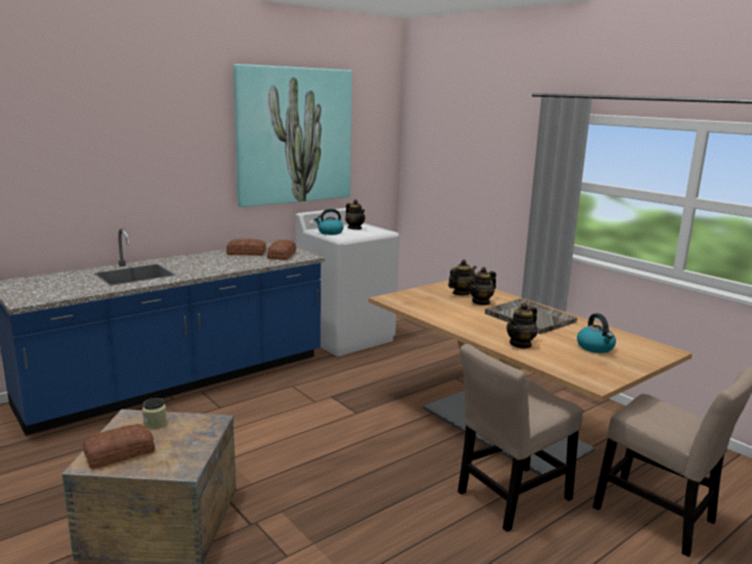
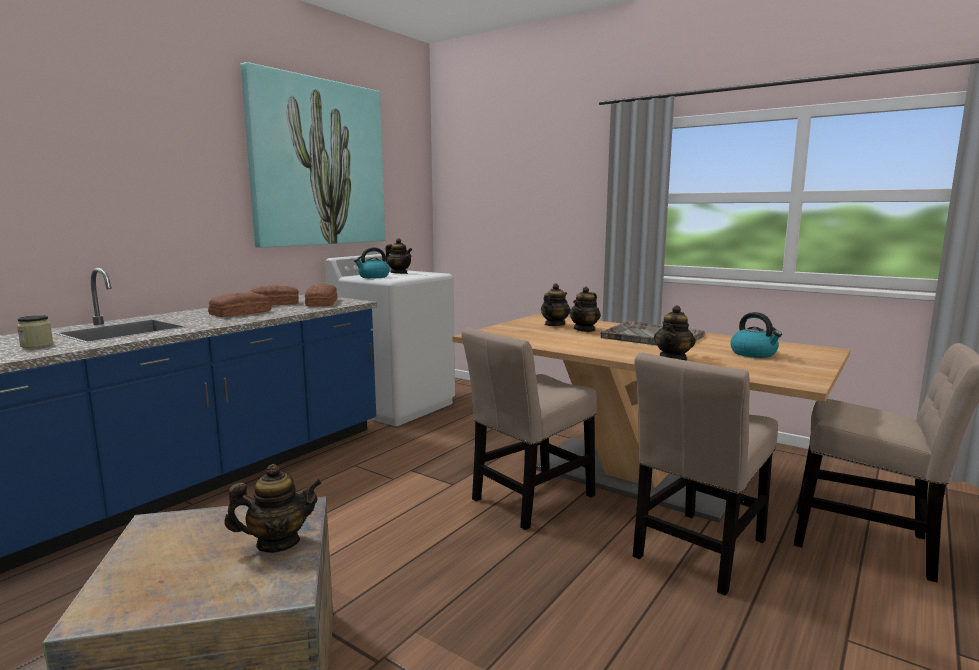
camera: 15 degrees left, 5 degrees down
bread [83,424,155,469] -> bread moved to [208,292,271,318]
jar [142,398,167,429] -> jar moved to [17,315,53,348]
none -> teapot [224,464,322,553]
none -> beige chair [461,327,597,530]

